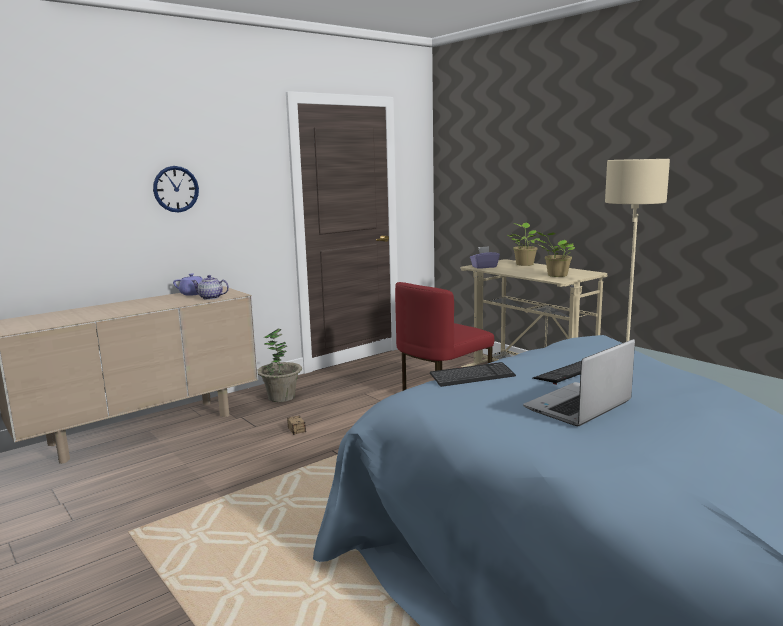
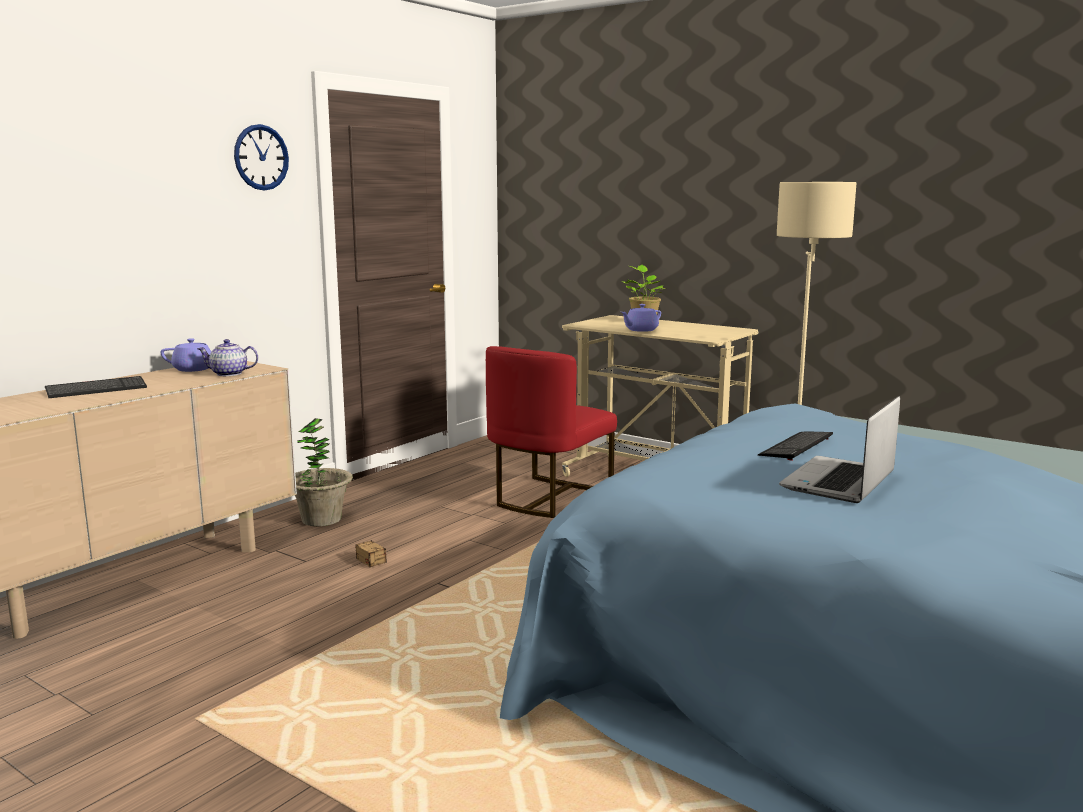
camera: 15 degrees left, 0 degrees up
wall clock [153,166,199,212] -> wall clock moved to [234,124,289,190]
keyboard [430,362,516,387] -> keyboard moved to [45,376,147,398]
purple tissue box [470,246,500,269] -> none
potted plant [537,232,575,277] -> none
none -> purple teapot [621,304,661,332]

